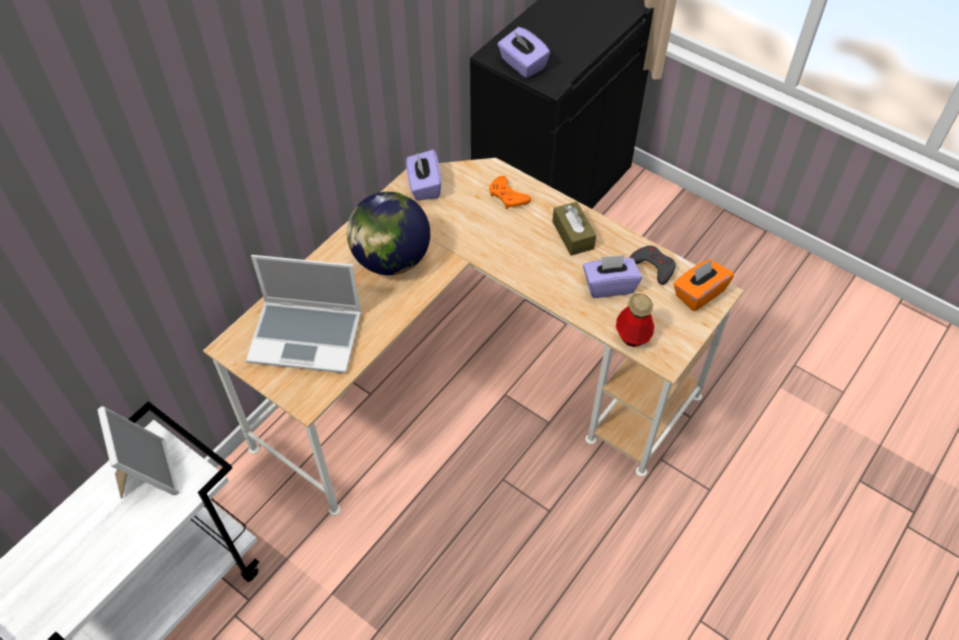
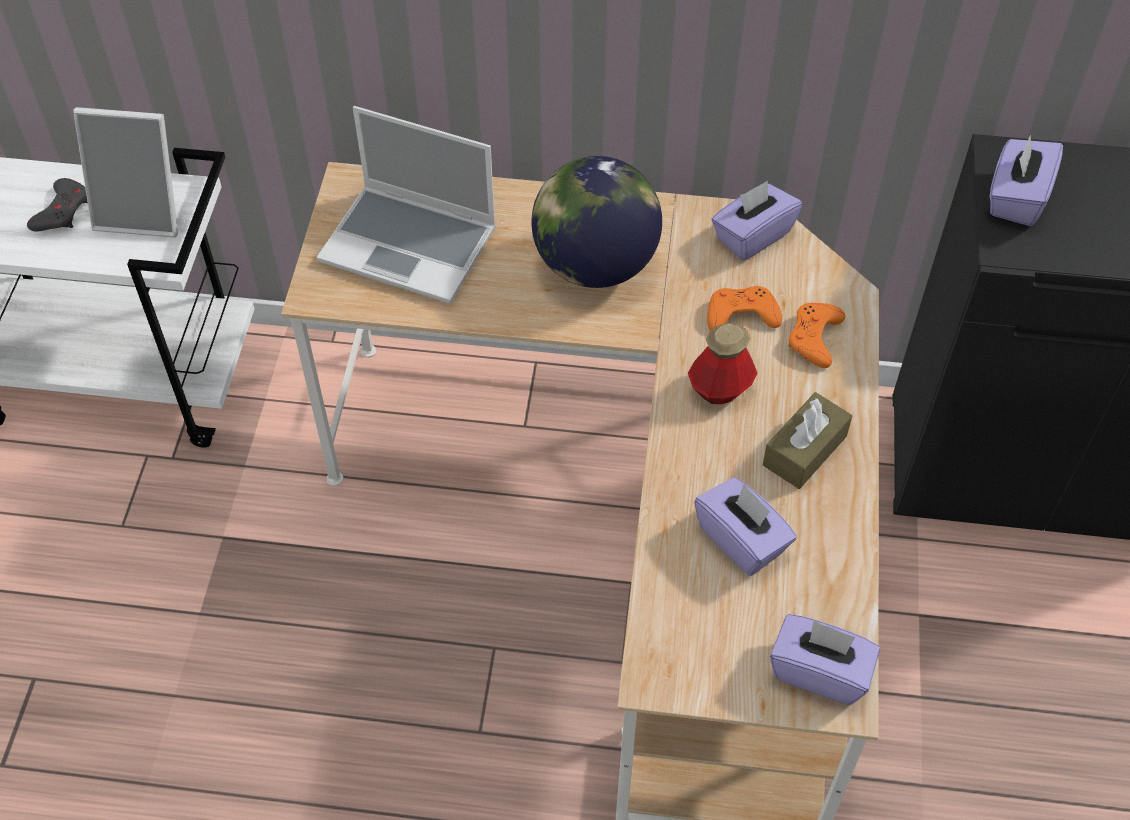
camera: 60 degrees right, 0 degrees up
picture frame [97,406,179,499] -> picture frame turned 60 degrees clockwise [73,107,178,238]
laptop [246,255,361,374] -> laptop turned 45 degrees counterclockwise [317,106,496,304]
bottle [616,293,654,347] -> bottle moved to [688,323,757,404]
grey game controller [630,245,676,285] -> grey game controller moved to [27,178,88,232]
orange tissue box [673,259,734,311] -> purple tissue box [770,614,880,705]
none -> orange game controller [707,286,782,330]

